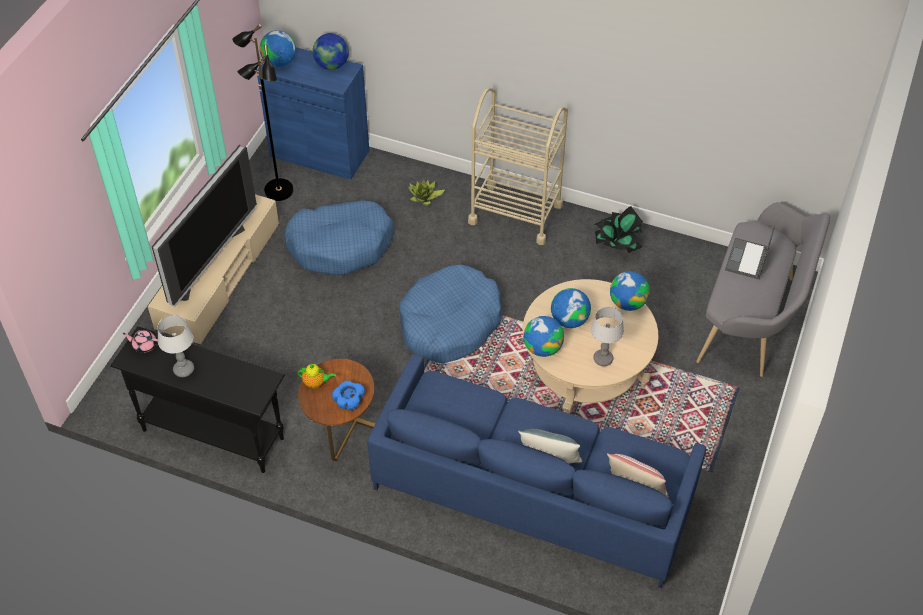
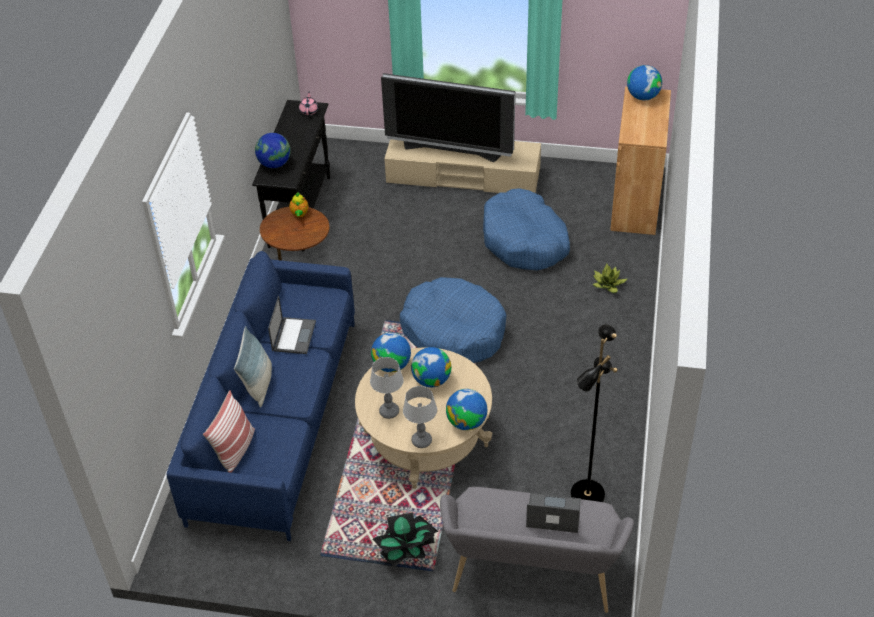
camera: 80 degrees right, 5 degrees down
table lamp [157,315,194,377] -> table lamp moved to [403,386,437,448]
black floor lamp [232,24,293,201] -> black floor lamp moved to [571,324,618,502]
blue cabinet [257,47,369,180] -> brown cabinet [610,87,671,235]
globe [313,33,349,70] -> globe moved to [255,133,291,168]
blue bowl [332,380,365,410] -> none
beige cart [468,88,568,245] -> none
potted plant [594,206,643,253] -> potted plant moved to [373,513,438,568]
none -> laptop [268,296,316,354]

